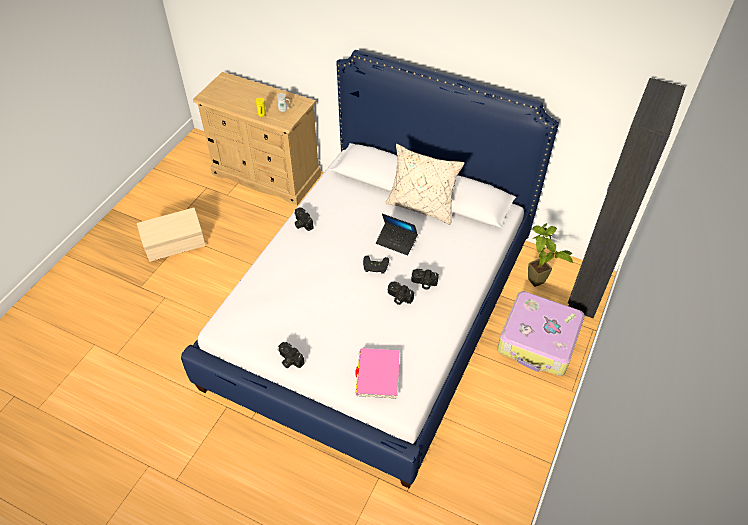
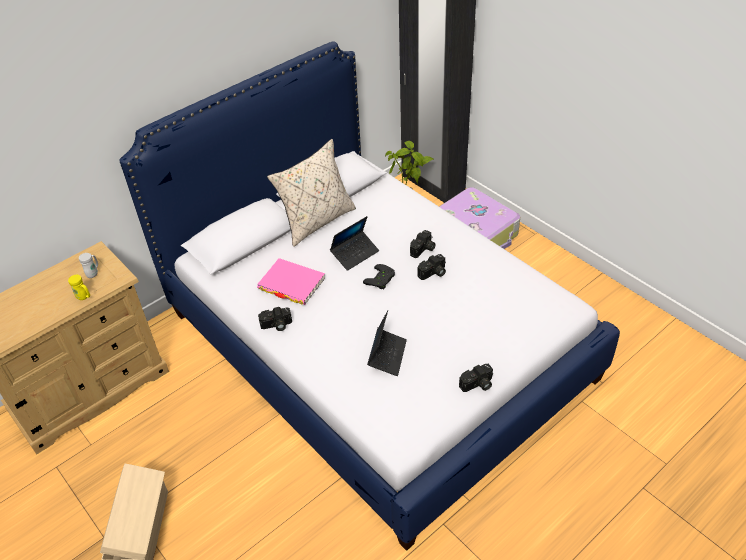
camera: 65 degrees left, 5 degrees down
pink book [355,348,400,399] -> pink book moved to [257,258,325,305]
none -> laptop [367,310,407,376]

